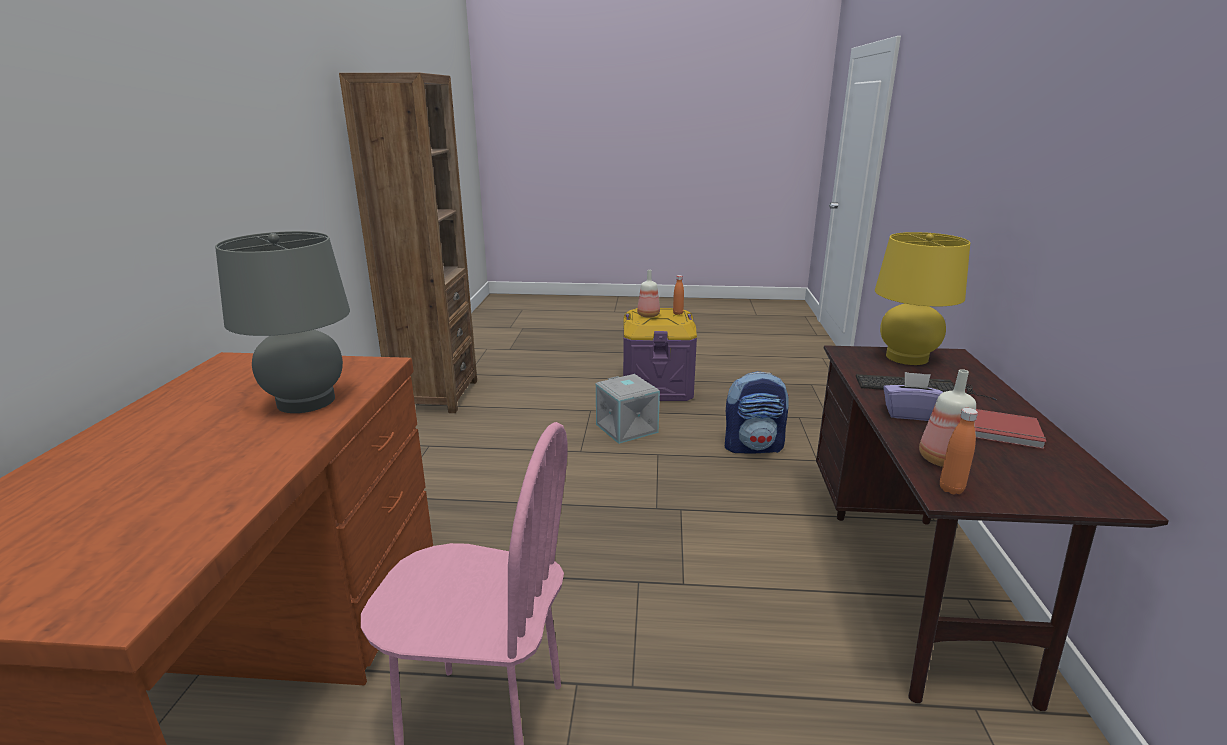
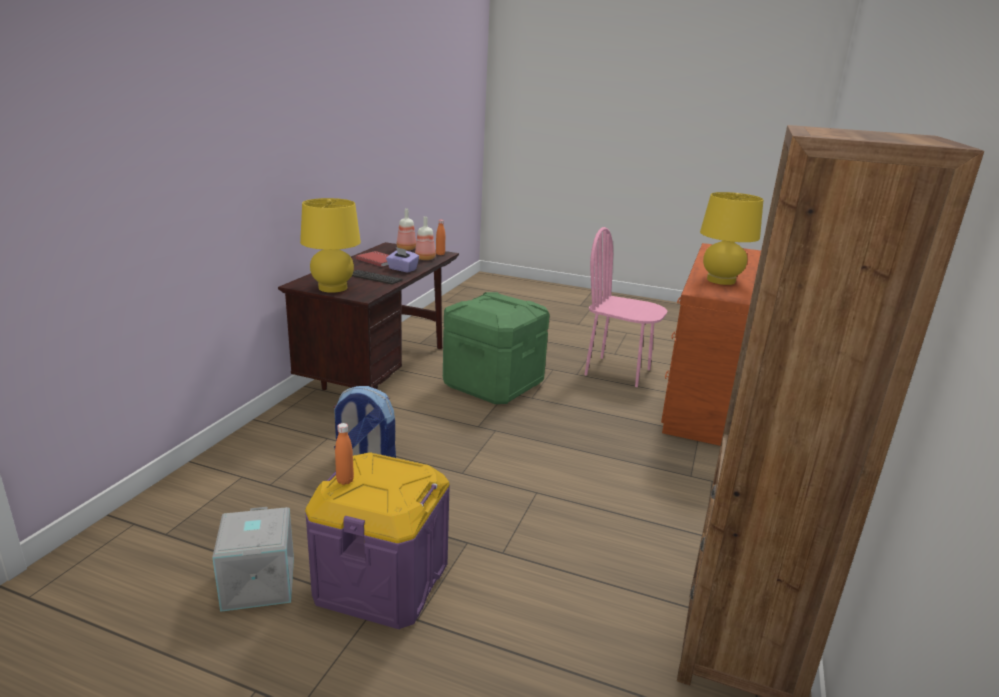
camera: 165 degrees left, 0 degrees up
grey table lamp [215,231,350,413] -> yellow table lamp [700,192,763,285]
grey storage box [596,374,660,444] -> grey storage box moved to [212,507,294,612]
bottle [637,270,660,318] -> bottle moved to [397,208,416,250]
none -> green storage box [443,292,550,404]

